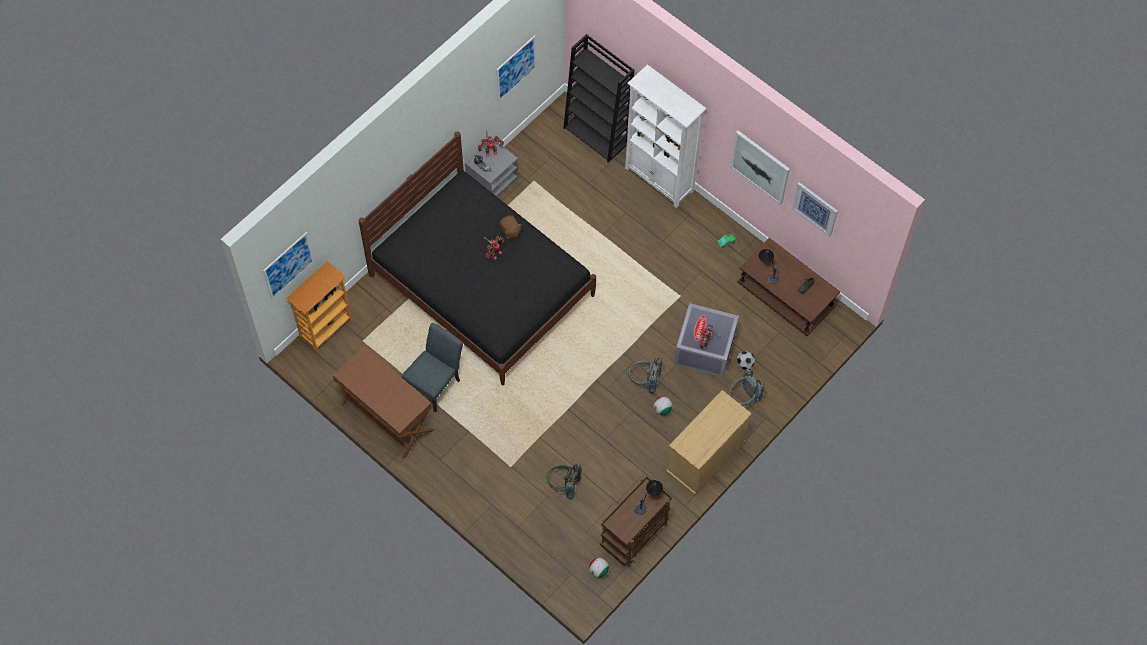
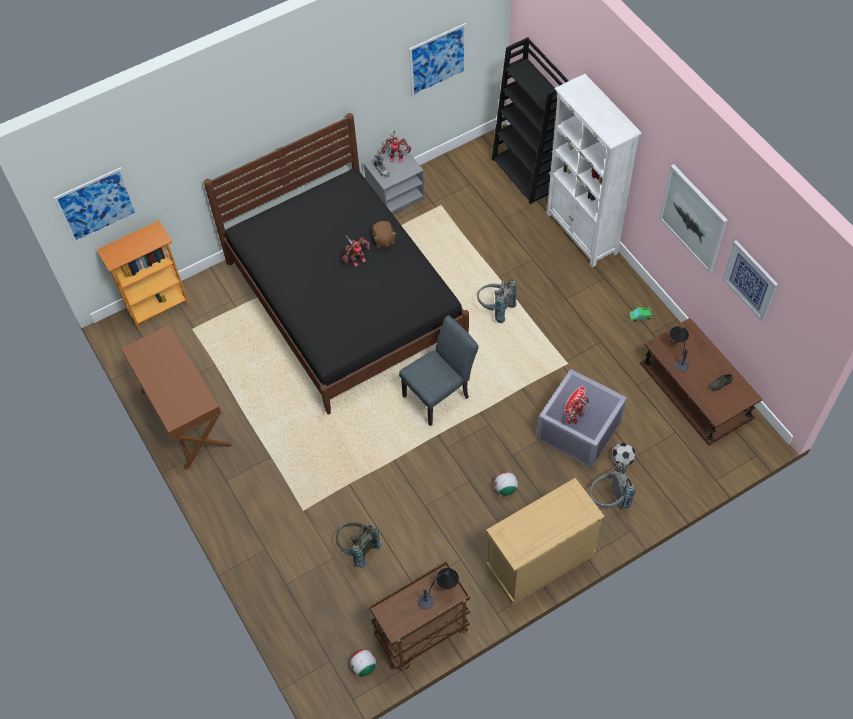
camera: 20 degrees right, 5 degrees down
grey chair [402,323,463,413] -> grey chair moved to [399,315,479,426]
grey backpack [628,357,663,394] -> grey backpack moved to [477,279,517,323]

